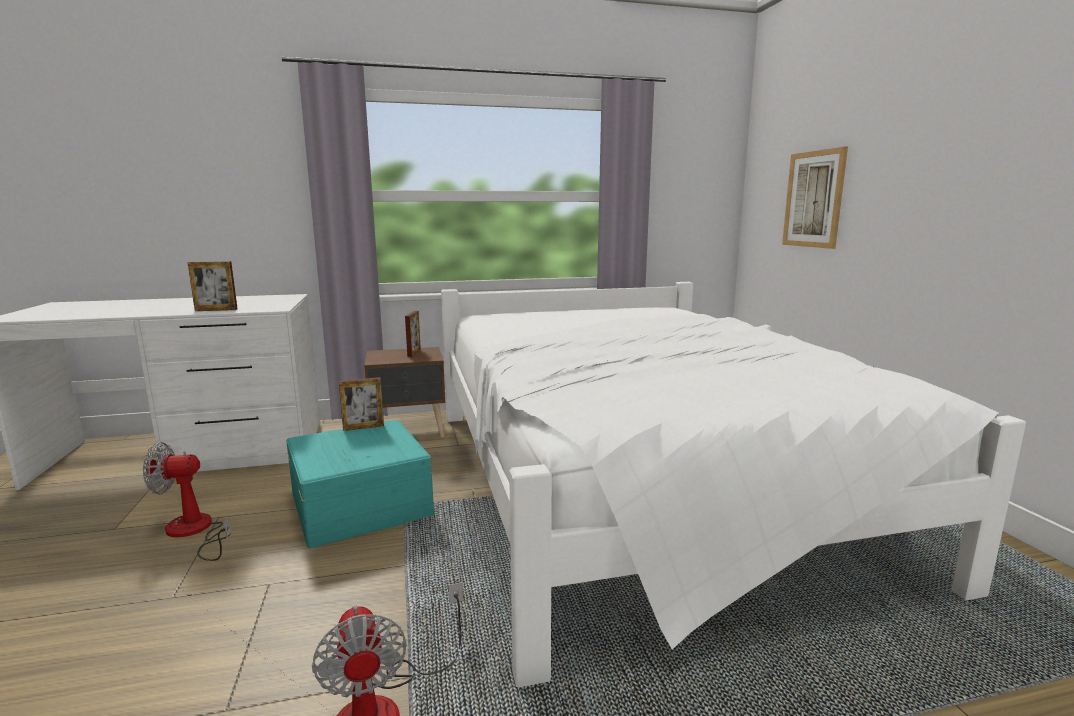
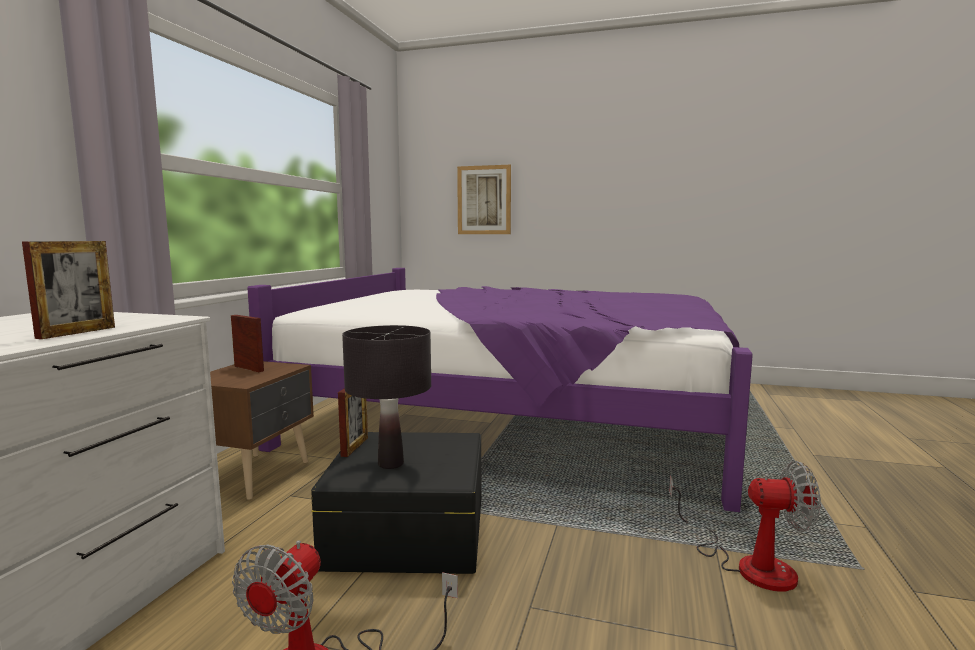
camera: 60 degrees left, 5 degrees down
turquoise storage box [286,420,434,548] -> black storage box [311,432,481,574]
white bed [441,282,1026,687] -> purple bed [247,268,753,512]
none -> black table lamp [342,325,431,469]

